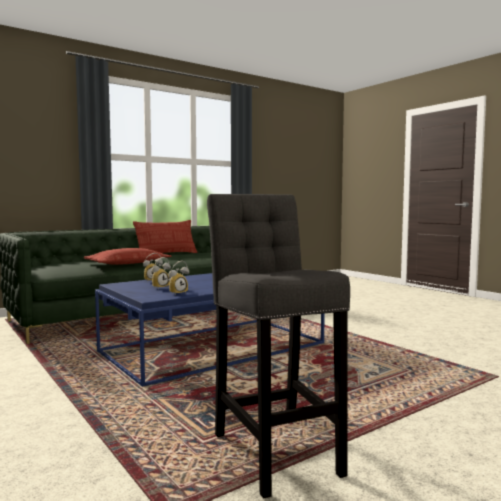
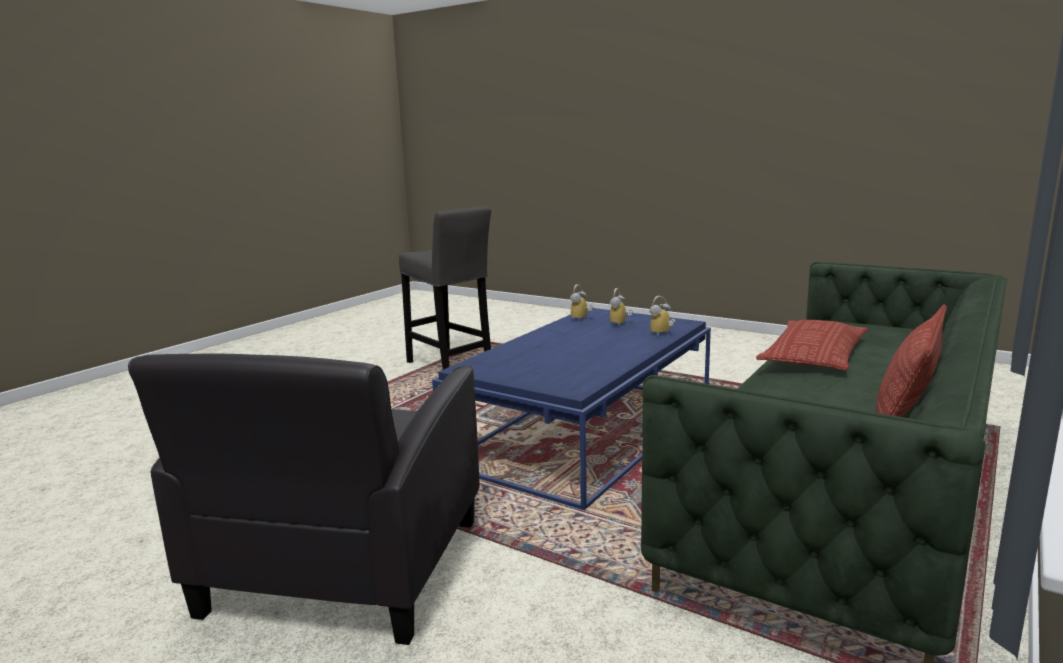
camera: 160 degrees right, 10 degrees up
none -> black armchair [128,353,480,645]

